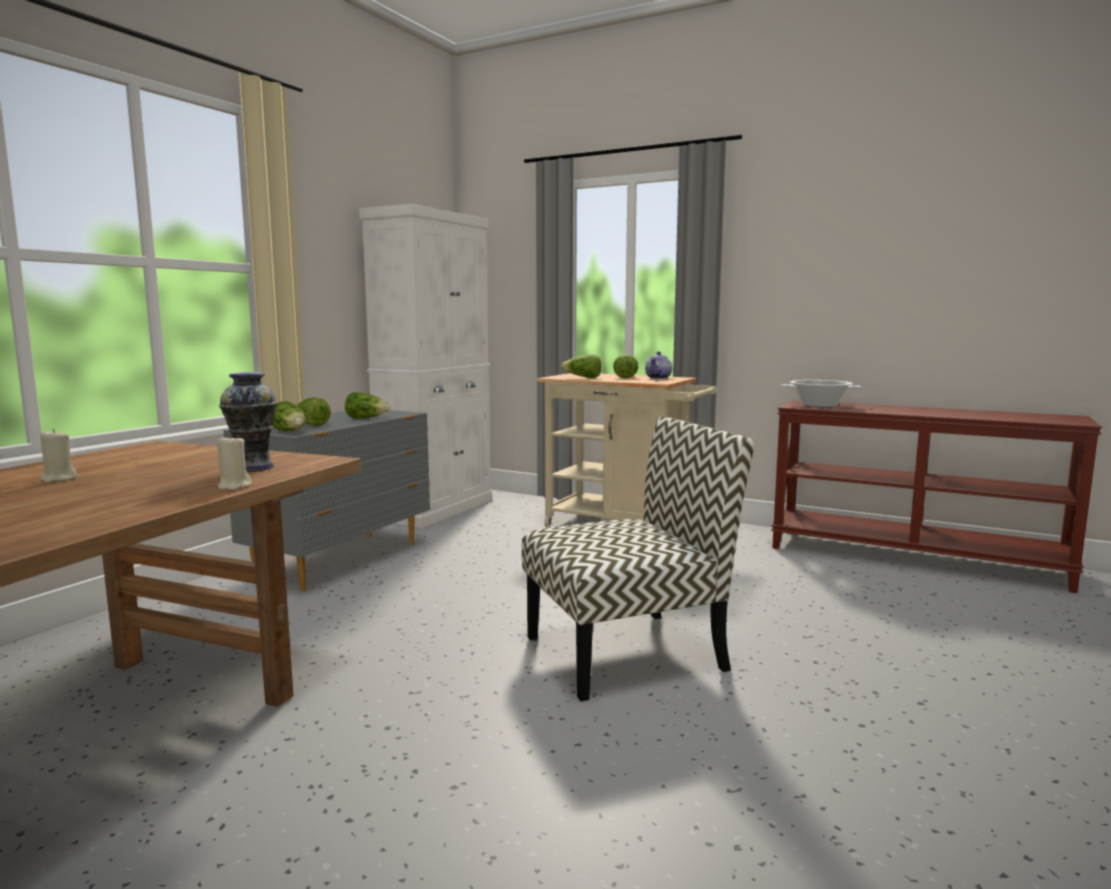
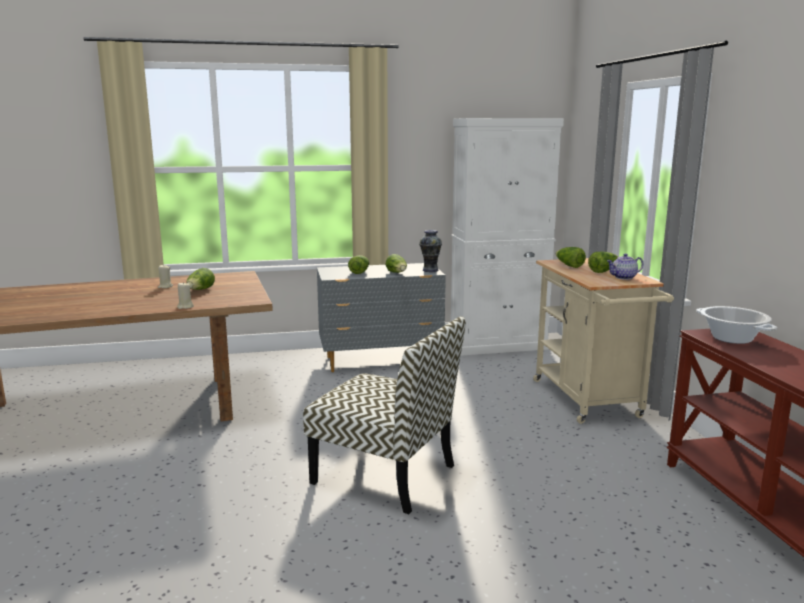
camera: 50 degrees right, 5 degrees up
vase [219,372,277,472] -> vase moved to [419,230,442,272]
lettuce [273,401,306,431] -> lettuce moved to [186,268,215,290]

